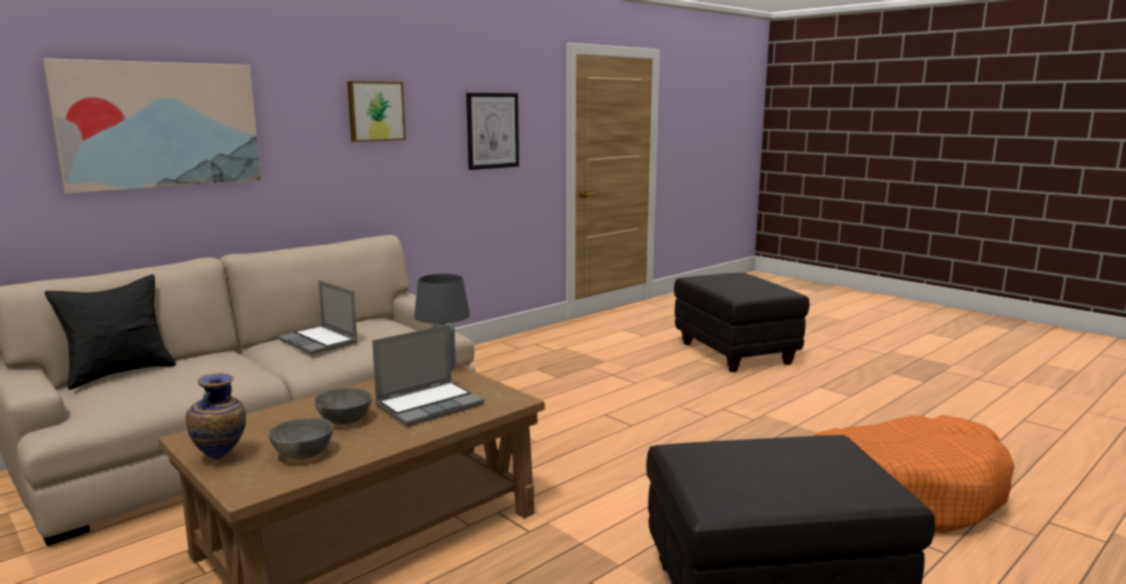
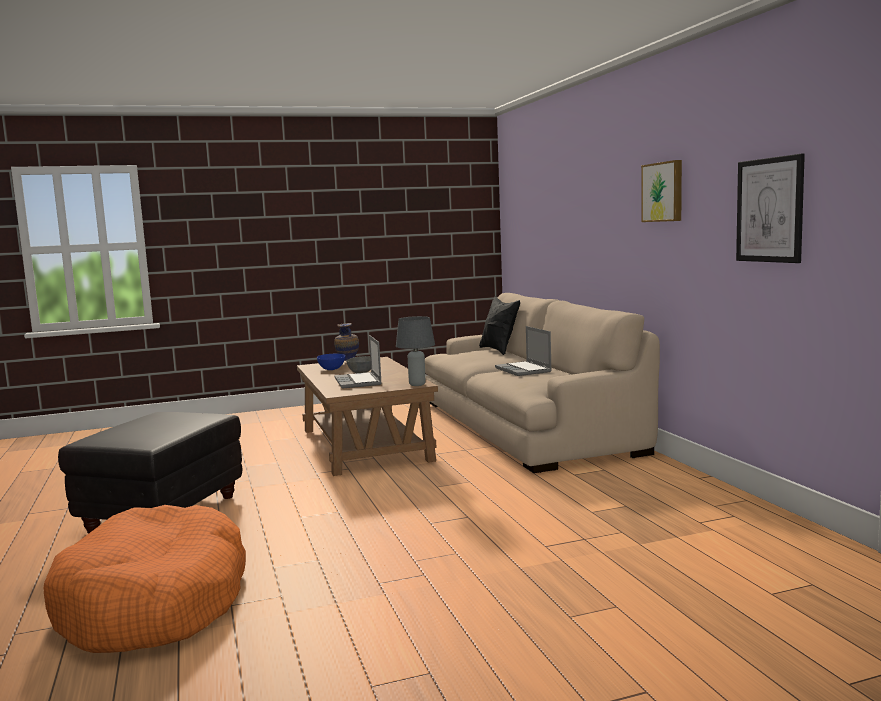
camera: 115 degrees right, 5 degrees down
picture [43,58,261,193] -> none
grey bowl [269,418,333,460] -> blue bowl [317,354,346,370]
laptop [278,280,358,355] -> laptop turned 90 degrees counterclockwise [495,326,552,376]
black ottoman [674,272,809,372] -> none

